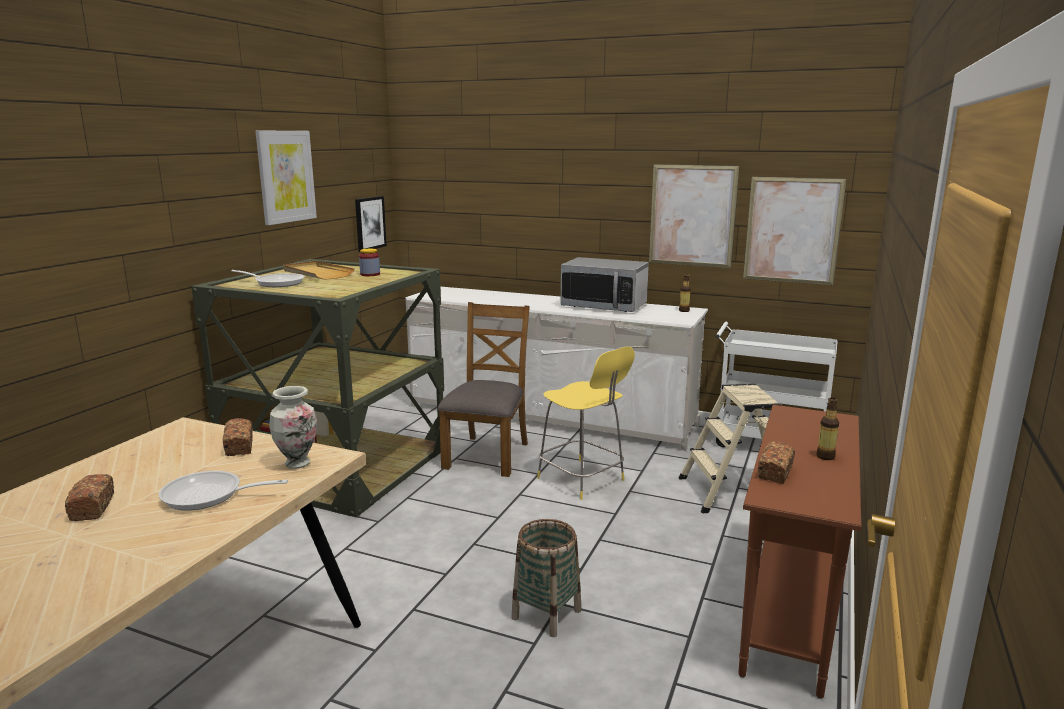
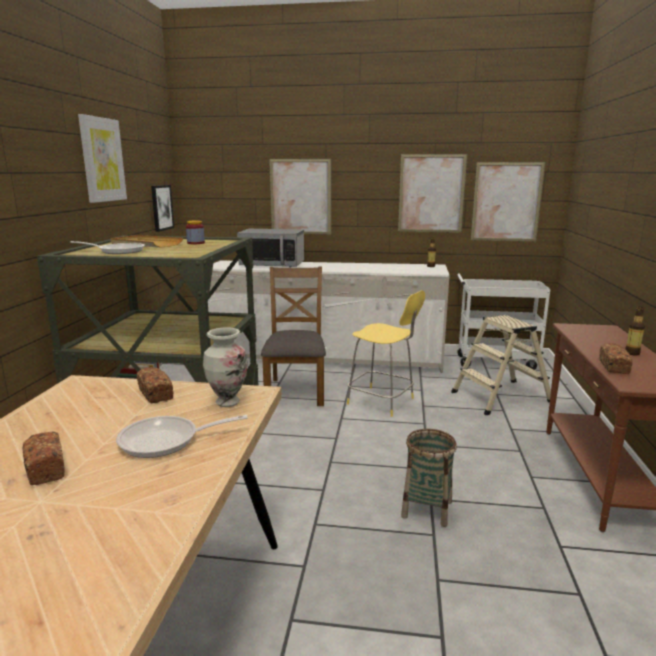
camera: 15 degrees left, 0 degrees up
microwave [561,257,649,312] -> microwave moved to [237,229,304,268]
none -> picture [269,159,331,234]

